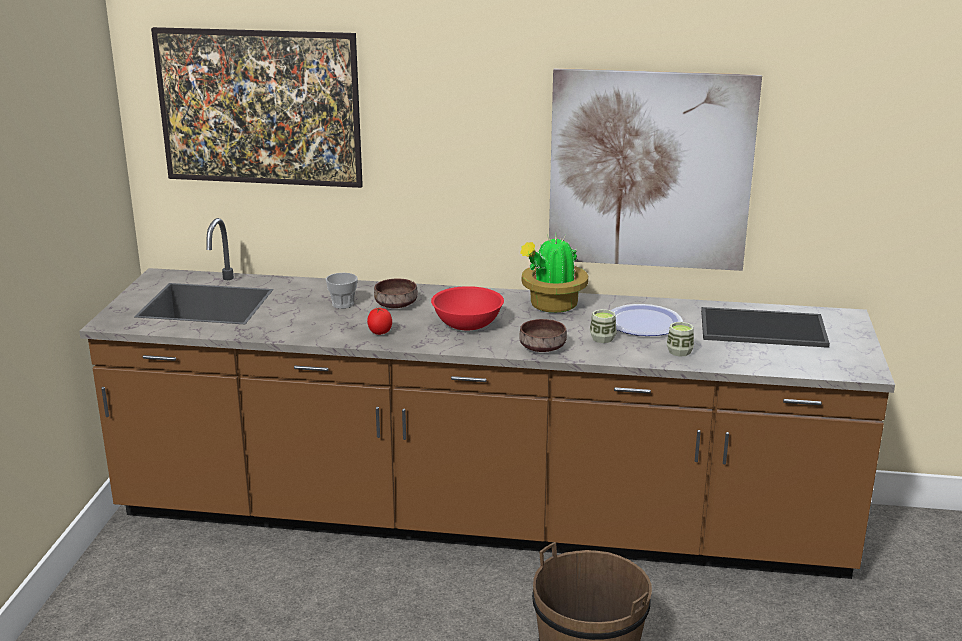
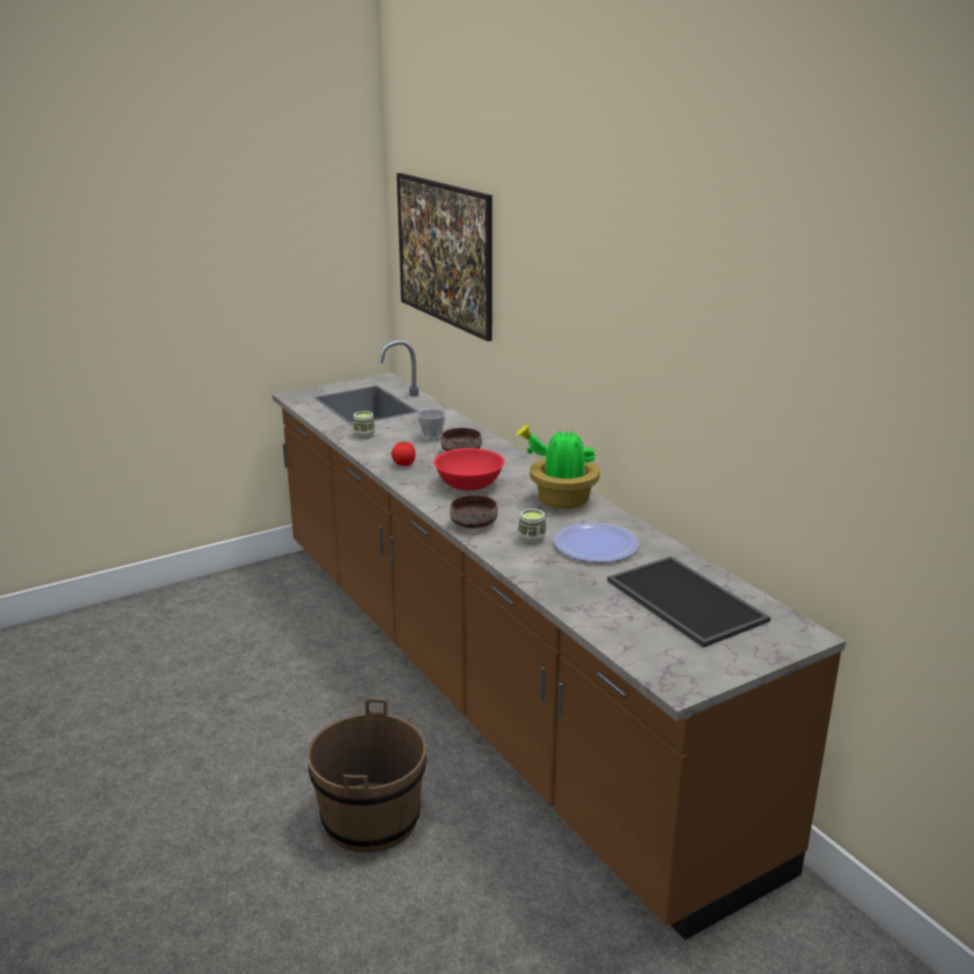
camera: 50 degrees right, 0 degrees up
picture [549,68,762,271] -> none
cup [667,322,694,357] -> cup moved to [353,411,375,439]

